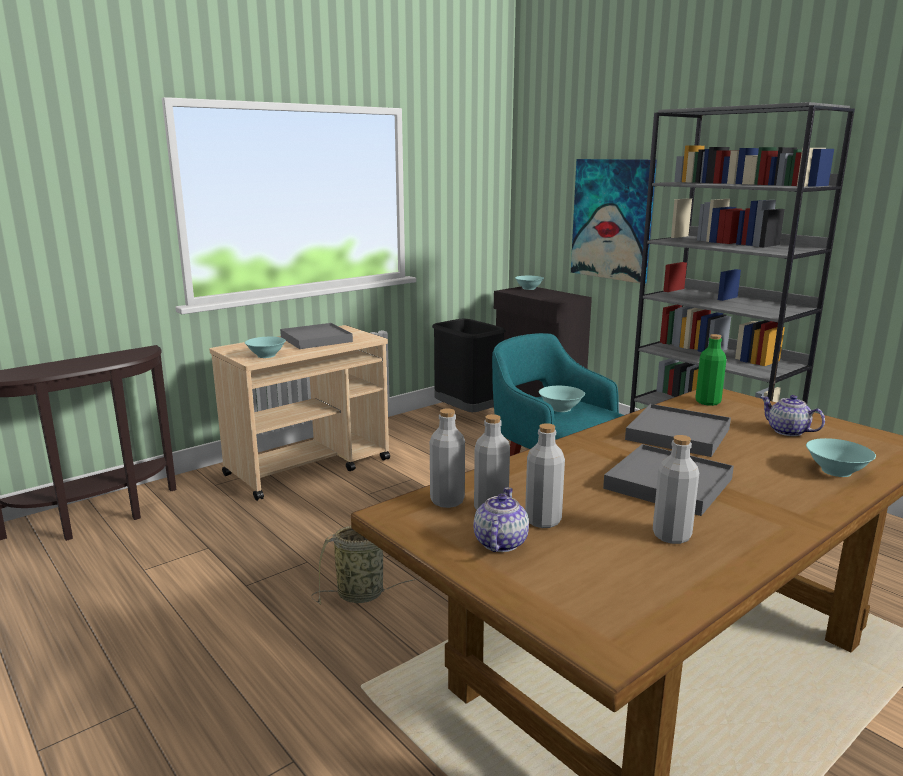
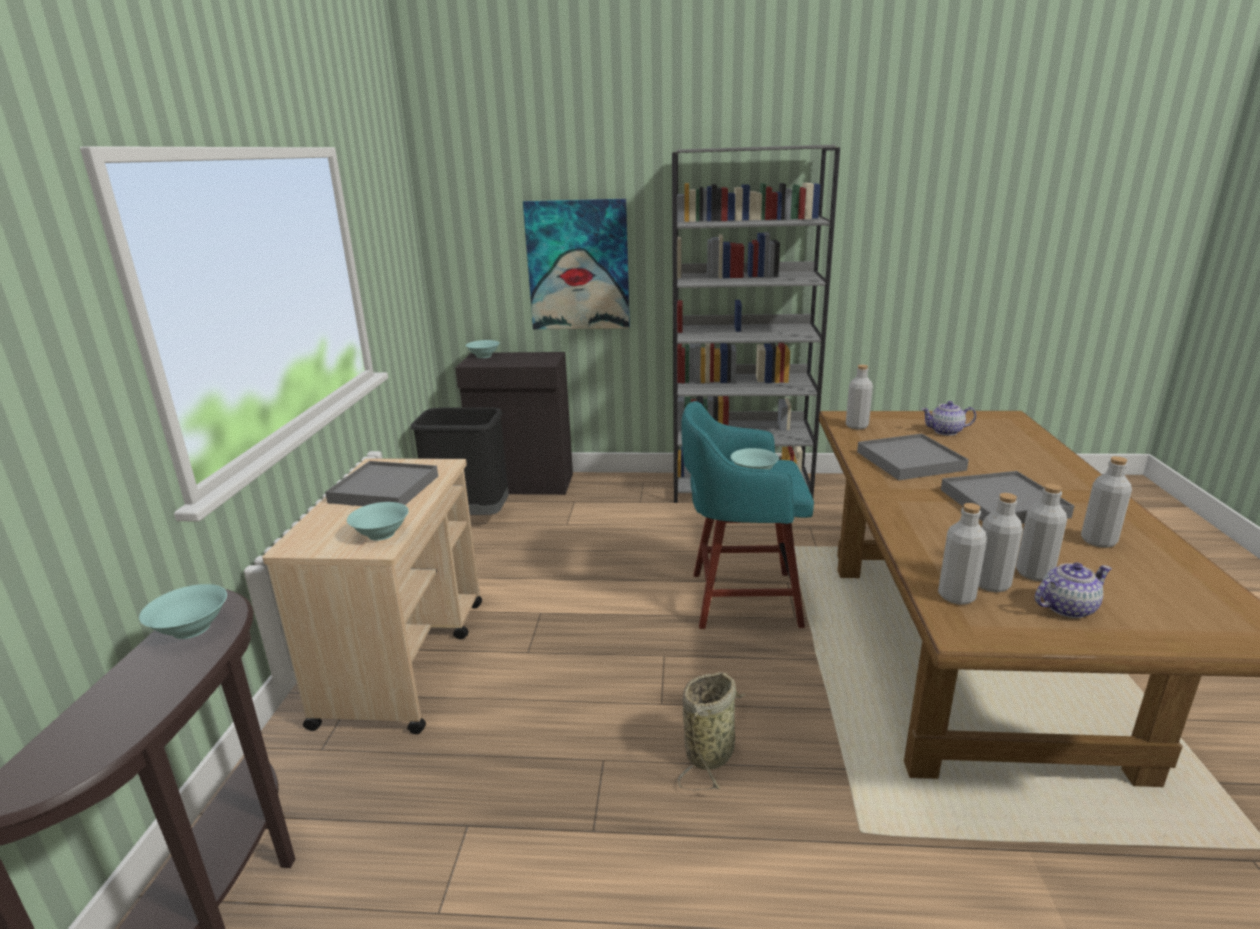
camera: 45 degrees left, 5 degrees up
teapot [474,487,529,552] -> teapot turned 105 degrees clockwise [1035,562,1112,618]
green bottle [695,334,727,406] -> grey bottle [846,365,873,430]
turquoise bowl [806,438,876,477] -> turquoise bowl moved to [139,584,227,639]

